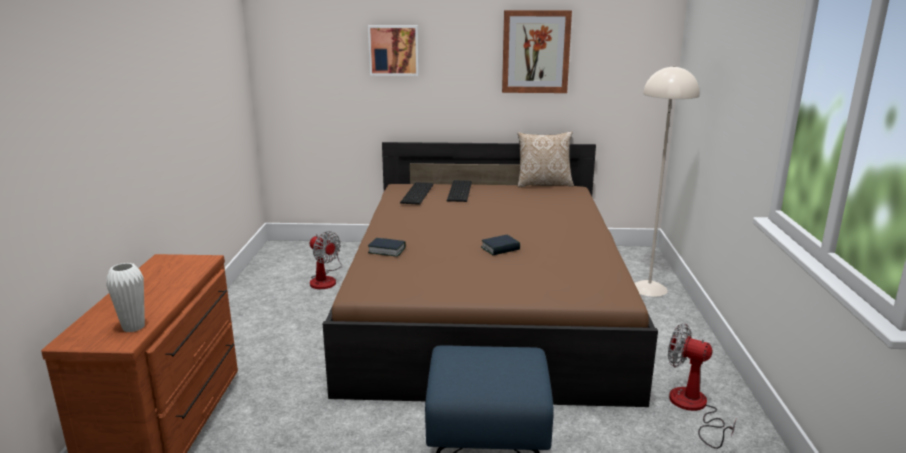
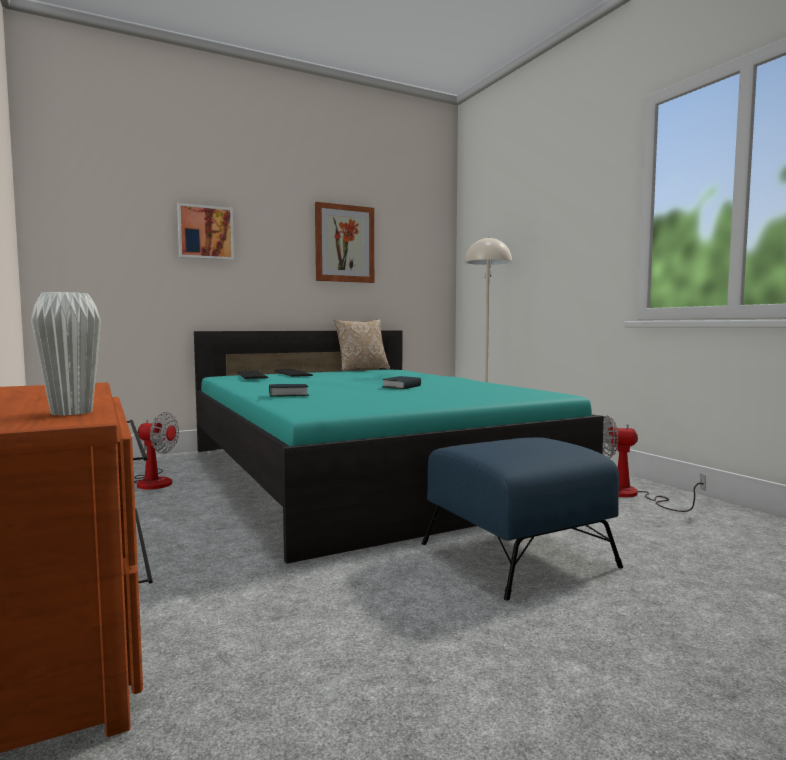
camera: 30 degrees left, 15 degrees down
brown bed [323,142,658,407] -> turquoise bed [194,330,604,564]

